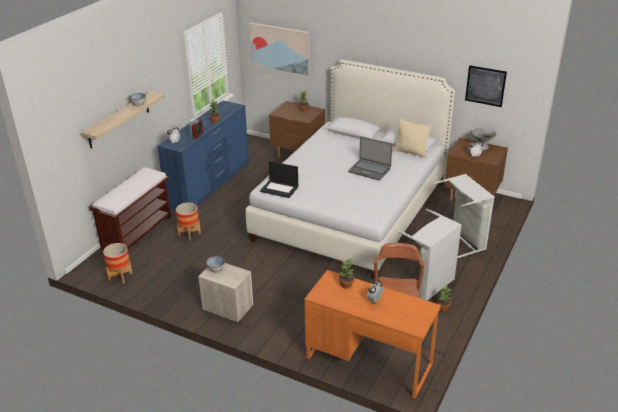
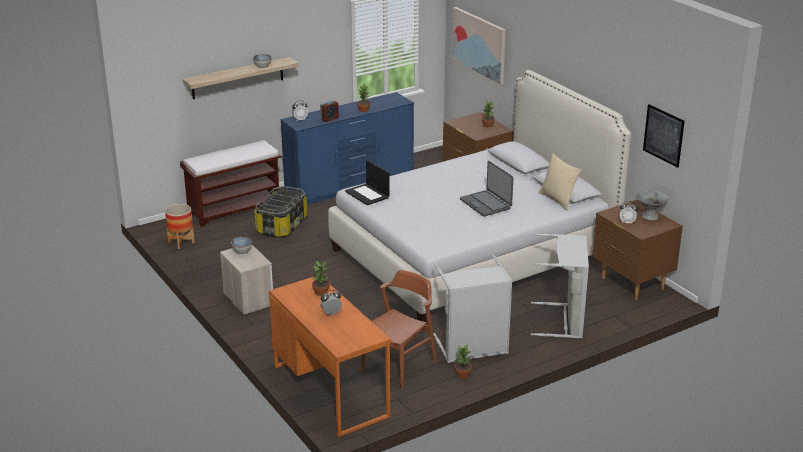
camera: 30 degrees right, 5 degrees down
planter [176,203,201,241] -> storage box [254,186,307,238]

